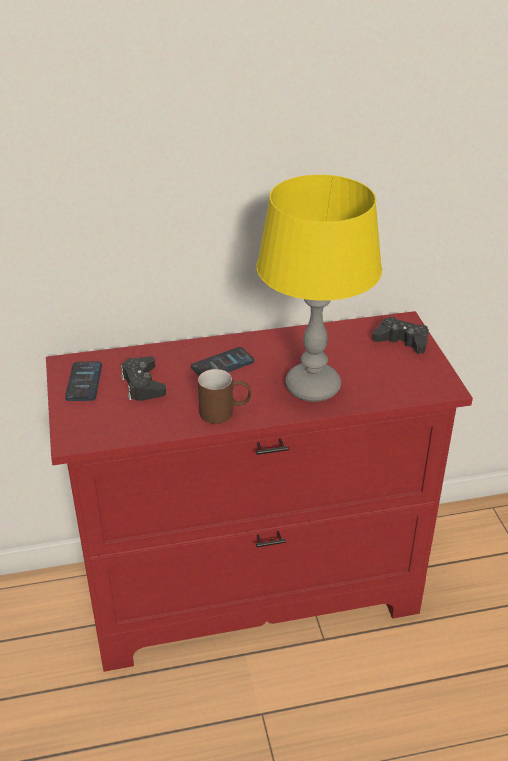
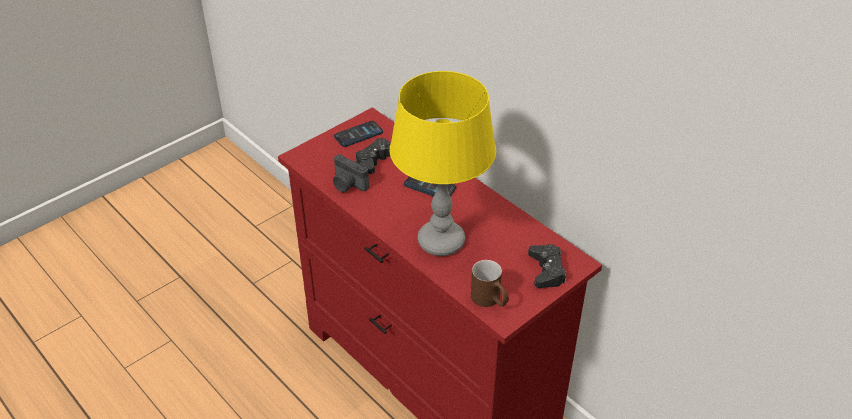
camera: 60 degrees right, 5 degrees up
brown mug [198,369,251,424] -> brown mug moved to [471,260,509,307]
none -> camera [333,154,369,192]

